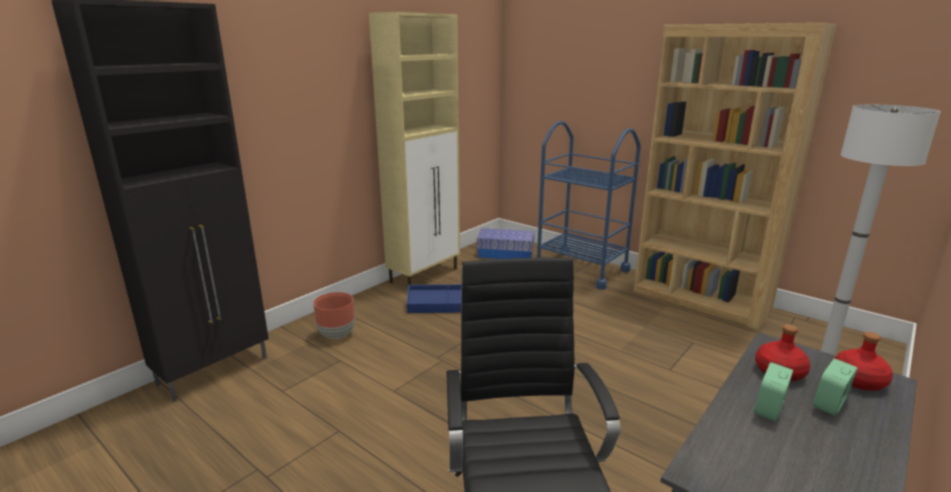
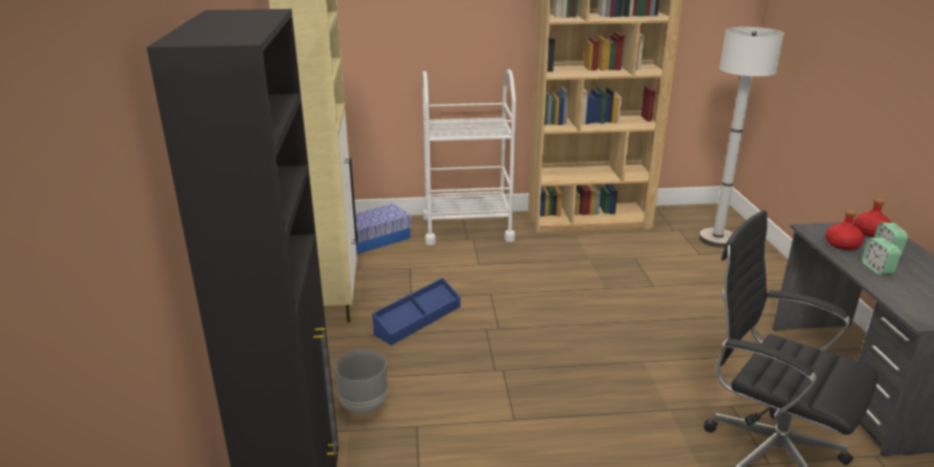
camera: 45 degrees left, 5 degrees up
brown planter [313,292,355,339] -> grey planter [335,350,388,414]
blue cart [537,121,641,290] -> white cart [422,69,516,245]

